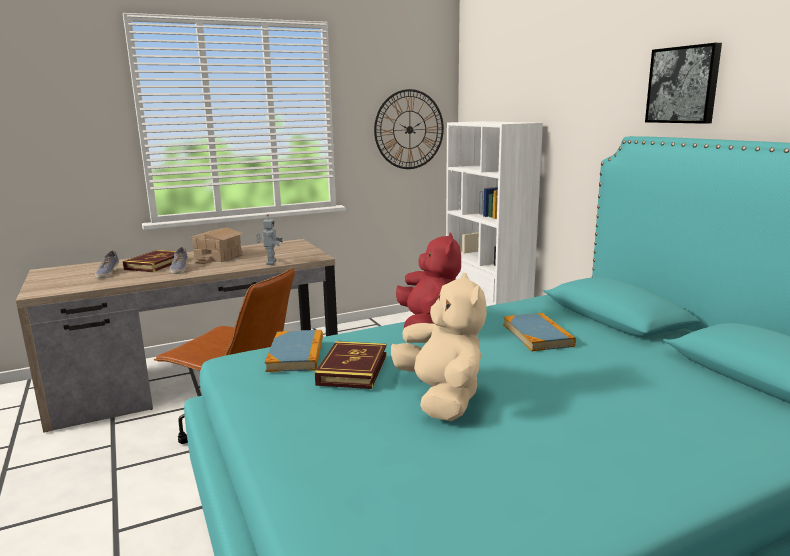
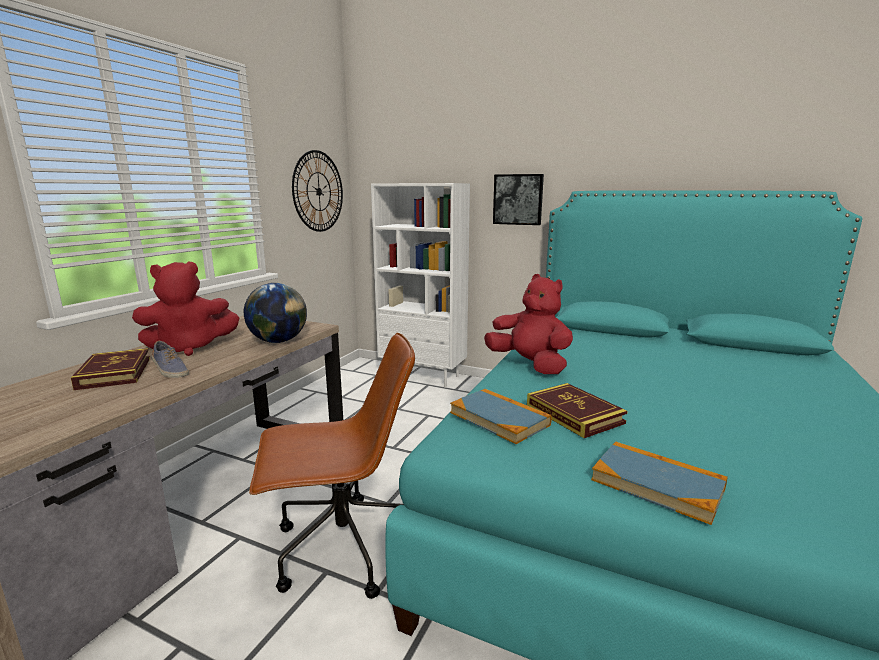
camera: 40 degrees left, 0 degrees up
shoe [95,250,119,278] -> none
toy house [189,227,244,264] -> red plush toy [132,262,239,356]
toy robot [256,214,283,265] -> globe [244,283,307,343]
beige plush toy [391,272,487,421] -> none
book [503,313,576,351] -> book moved to [591,441,728,525]
picture [645,43,722,124] -> picture moved to [493,174,544,225]

